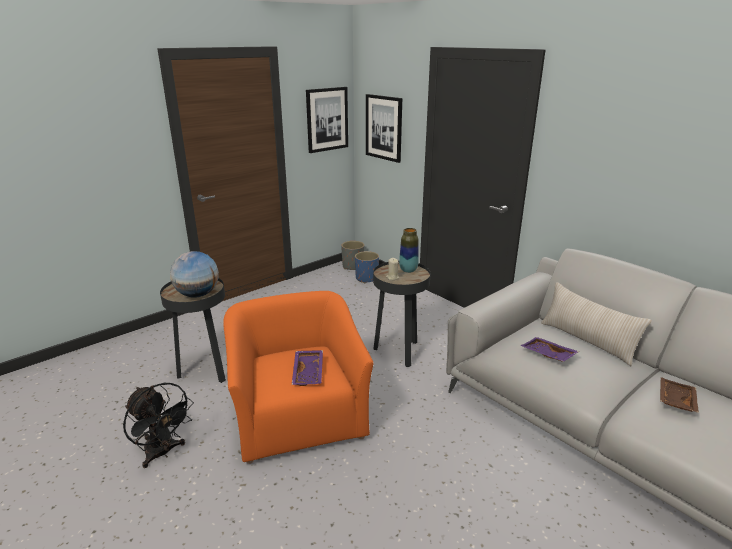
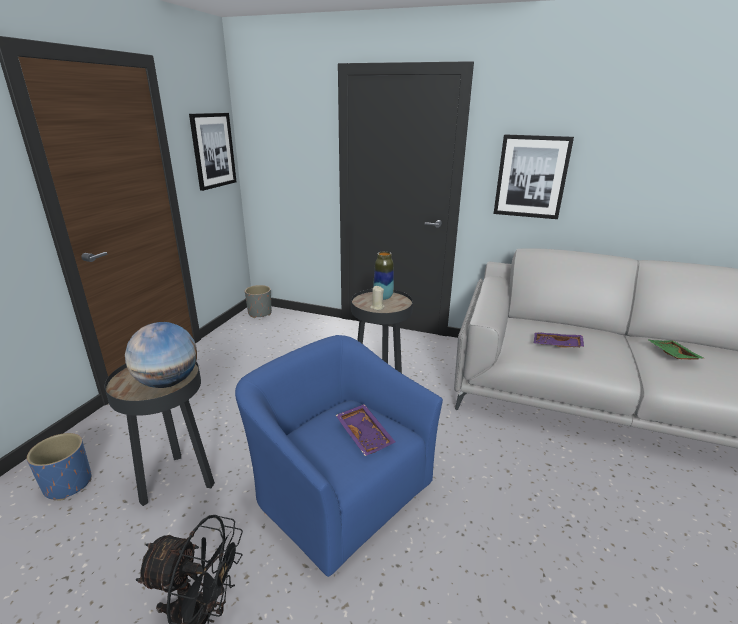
camera: 30 degrees left, 0 degrees up
orange armchair [223,291,373,464] -> blue armchair [235,335,443,577]
blue planter [355,251,379,283] -> blue planter moved to [27,433,92,500]
picture [366,94,402,163] -> picture moved to [494,134,574,219]
beige pillow [541,282,652,366] -> none
brown tray [660,377,699,413] -> green tray [649,340,705,360]

